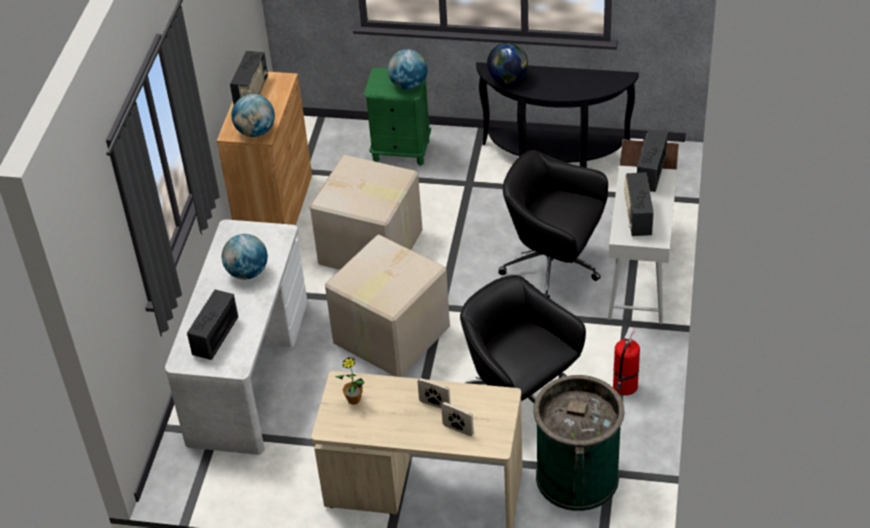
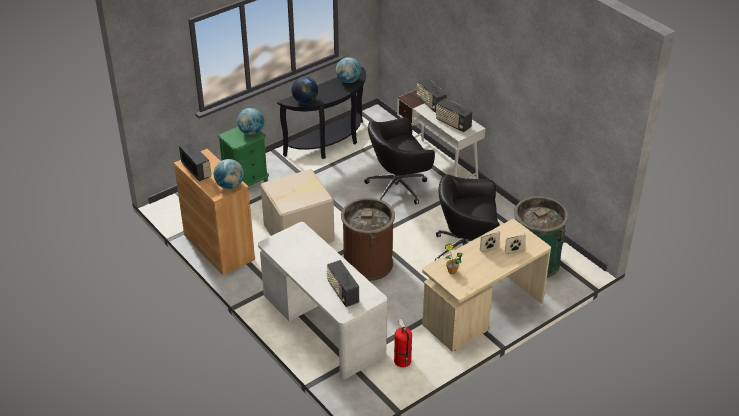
camera: 50 degrees left, 5 degrees down
globe [222,234,268,279] -> globe moved to [336,57,361,83]
cardboard box [325,235,450,377] -> brown trash can [341,198,395,281]
fire extinguisher [613,327,640,395] -> fire extinguisher moved to [394,319,412,367]

